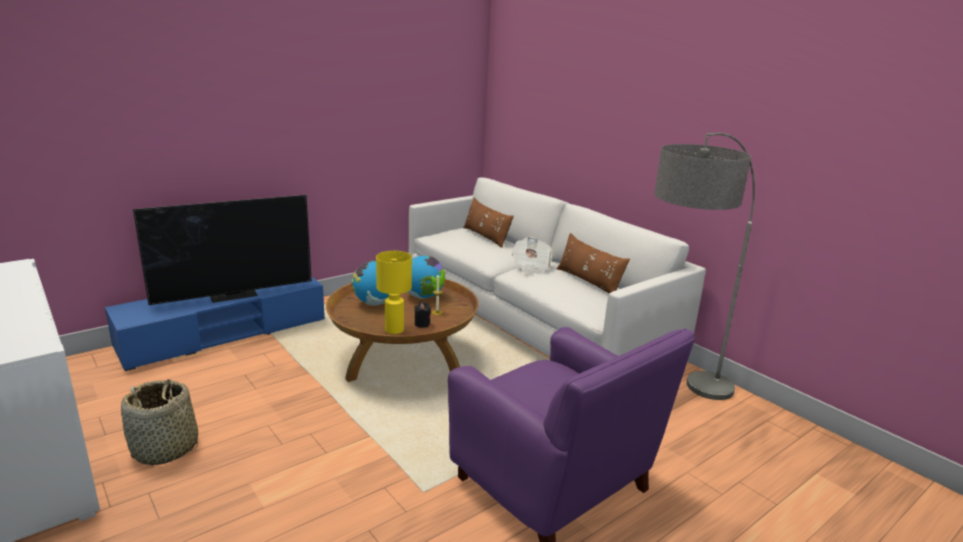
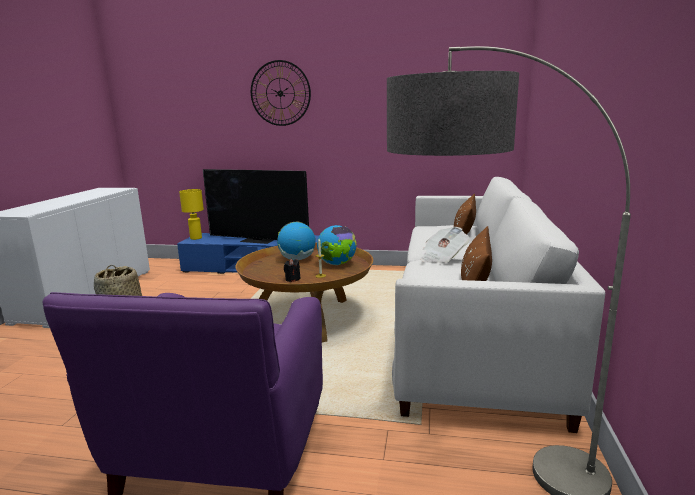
camera: 50 degrees right, 5 degrees down
yellow table lamp [376,251,412,334] -> yellow table lamp moved to [179,189,204,240]
none -> wall clock [251,60,311,126]

